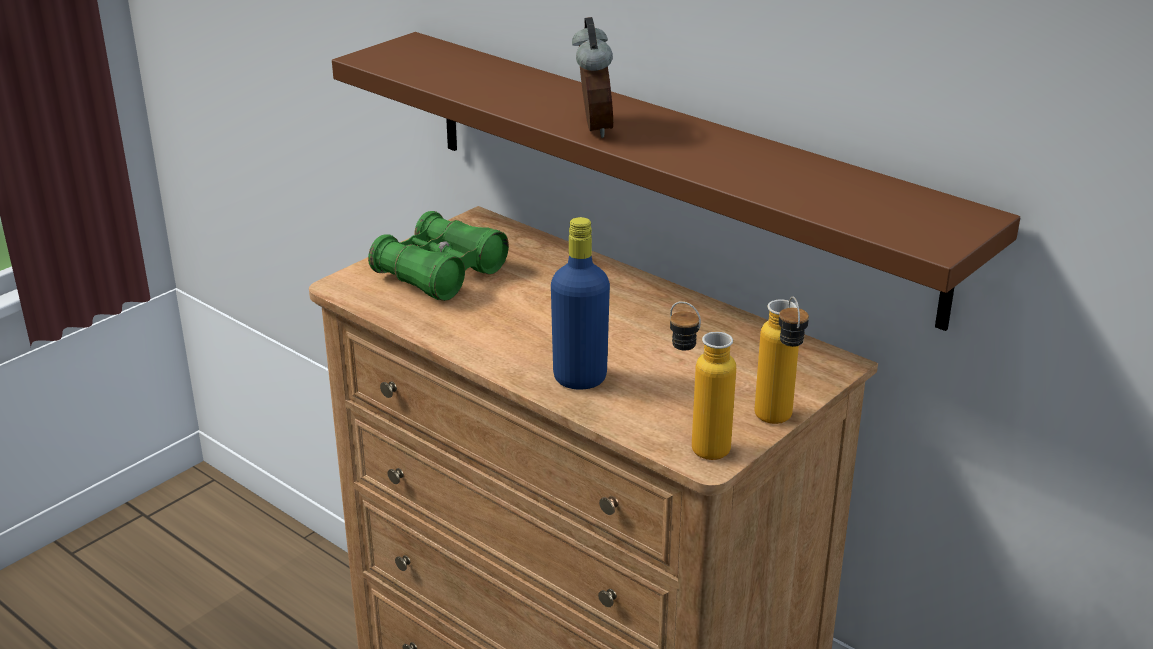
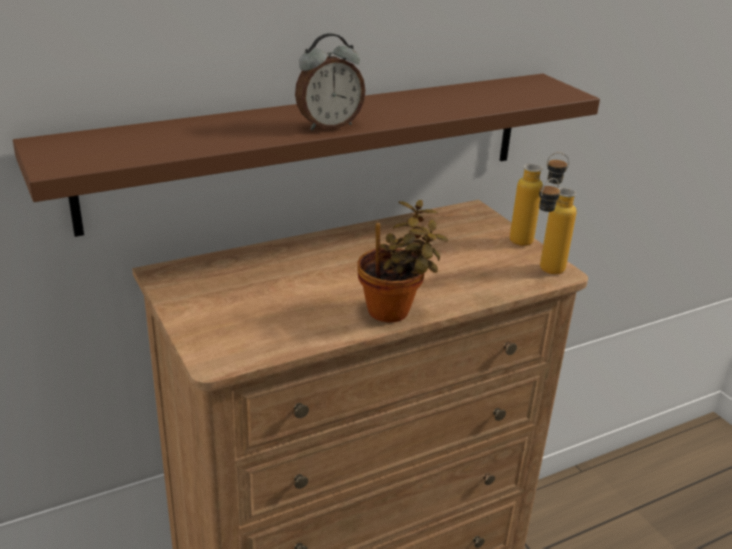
camera: 70 degrees left, 0 degrees up
green binoculars [368,211,509,301] -> none
blue bottle [551,217,610,390] -> none
alarm clock [572,17,613,138] -> alarm clock turned 135 degrees clockwise [295,33,365,131]
none -> potted plant [357,200,448,322]

